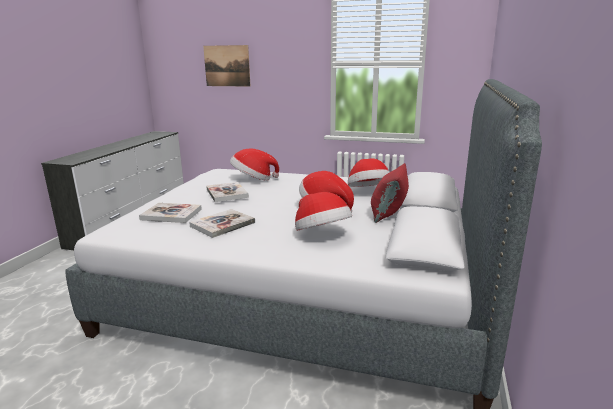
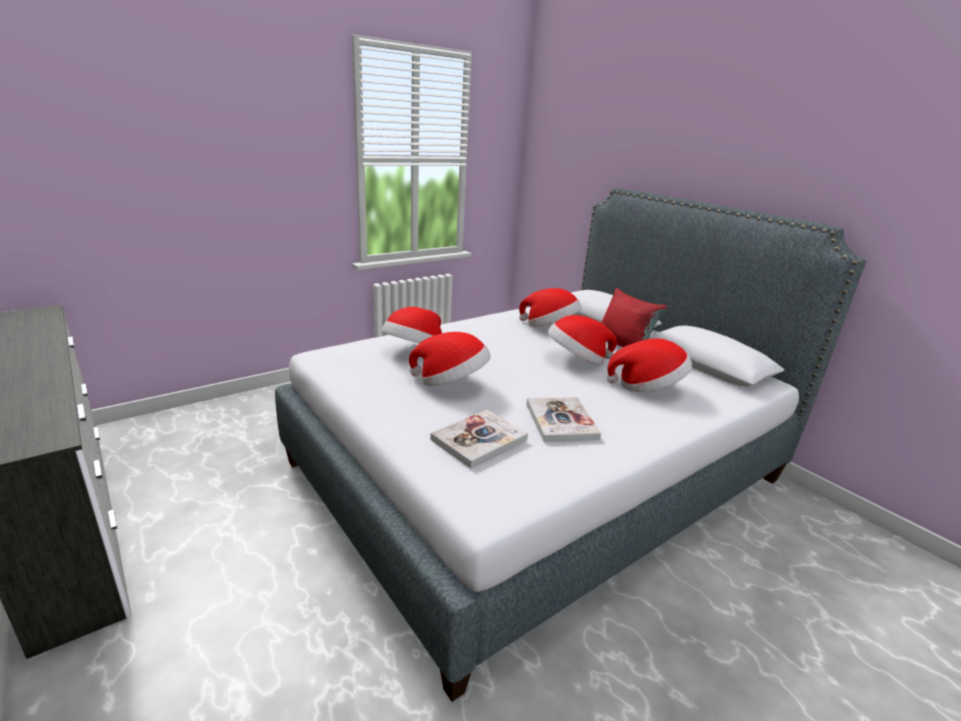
camera: 55 degrees left, 5 degrees up
picture [203,45,250,87] -> none
book [206,182,249,202] -> hat [409,332,491,386]

